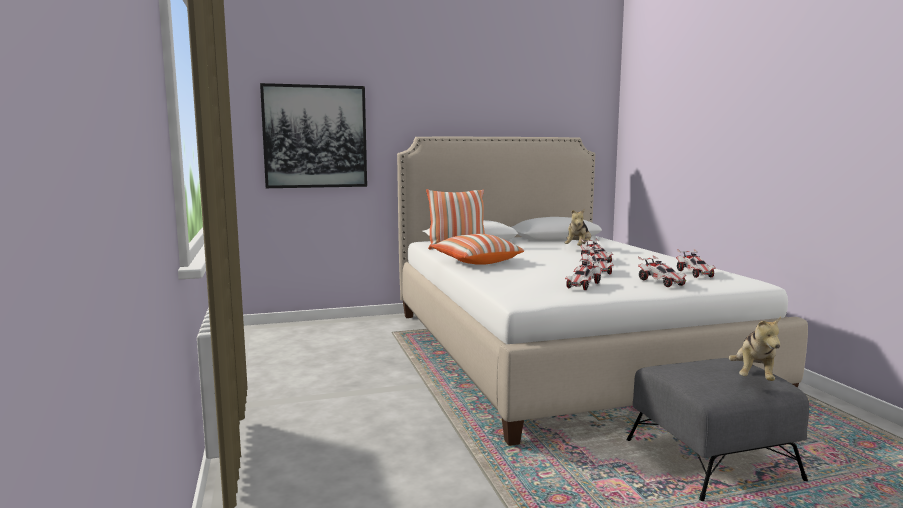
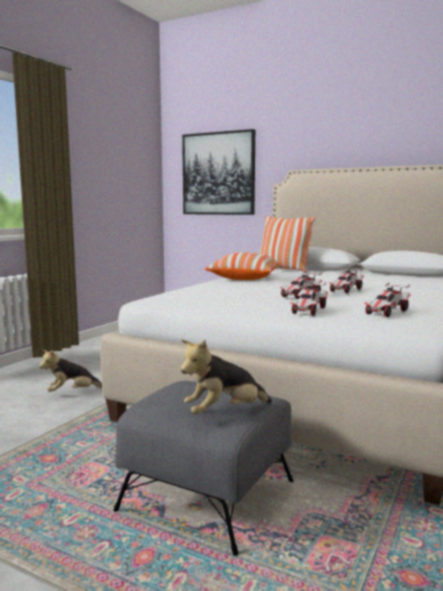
camera: 45 degrees right, 0 degrees up
plush toy [565,209,591,246] -> plush toy moved to [39,349,102,392]
toy car [565,257,602,290] -> none

